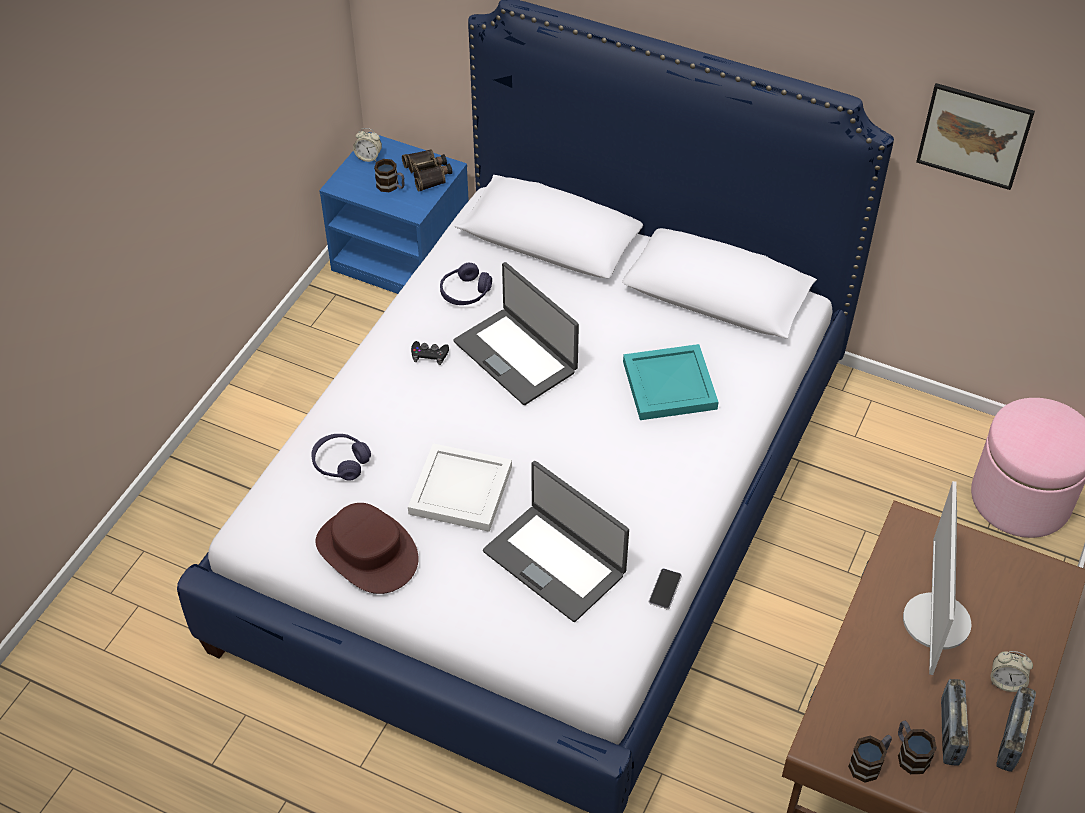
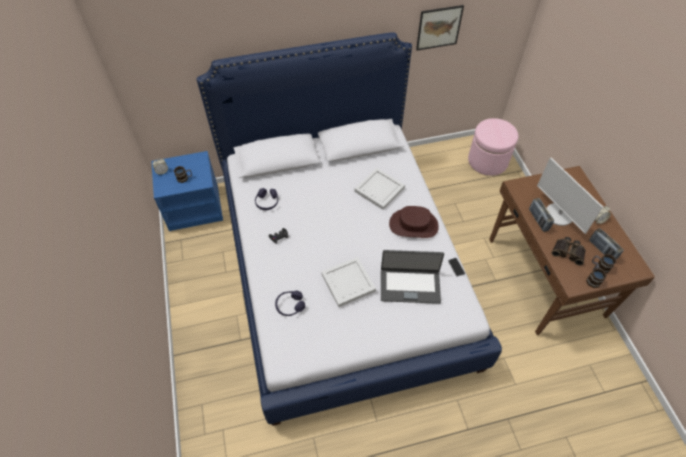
camera: 40 degrees left, 5 degrees up
brown hat [315,503,419,594] -> brown hat moved to [389,206,439,238]
binoculars [402,149,452,192] -> binoculars moved to [552,237,586,266]
laptop [454,262,579,405] -> none
turquoise tray [623,344,718,420] -> white tray [355,168,405,210]
radio [996,686,1036,772] -> radio moved to [529,198,554,232]

